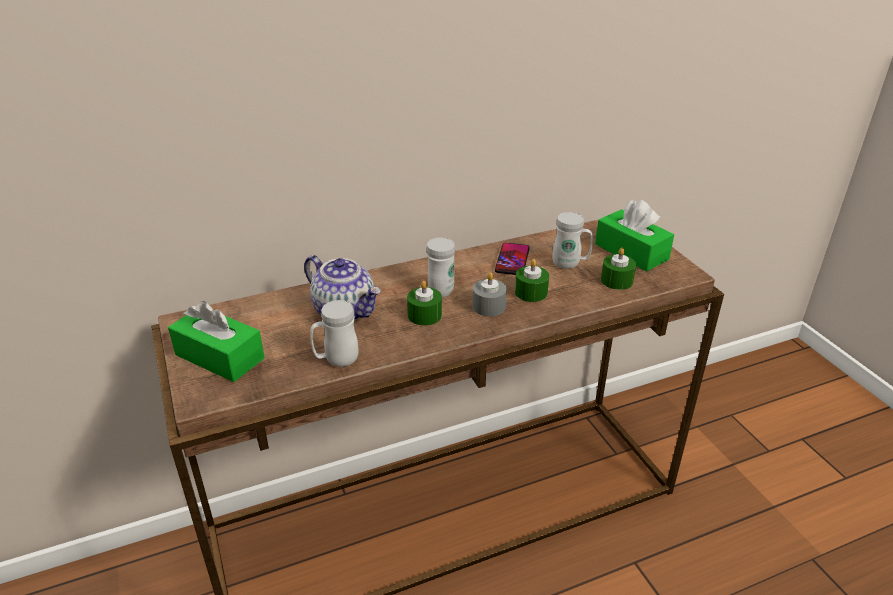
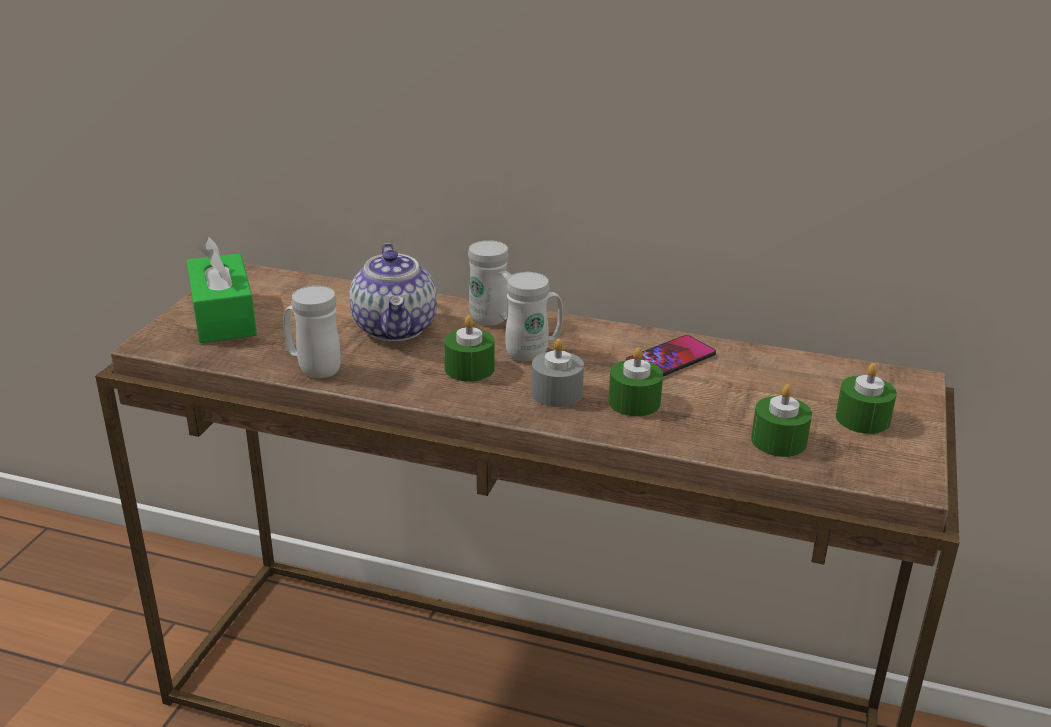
camera: 40 degrees right, 5 degrees down
white mug [553,212,593,269] -> white mug moved to [468,240,511,326]
green tissue box [595,200,674,271] -> green candle [836,363,897,434]

